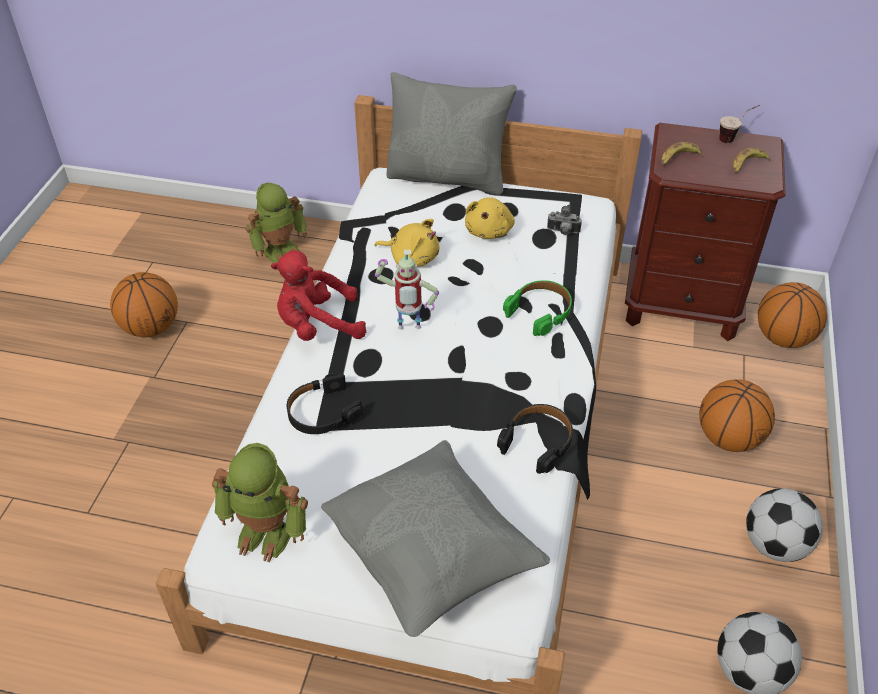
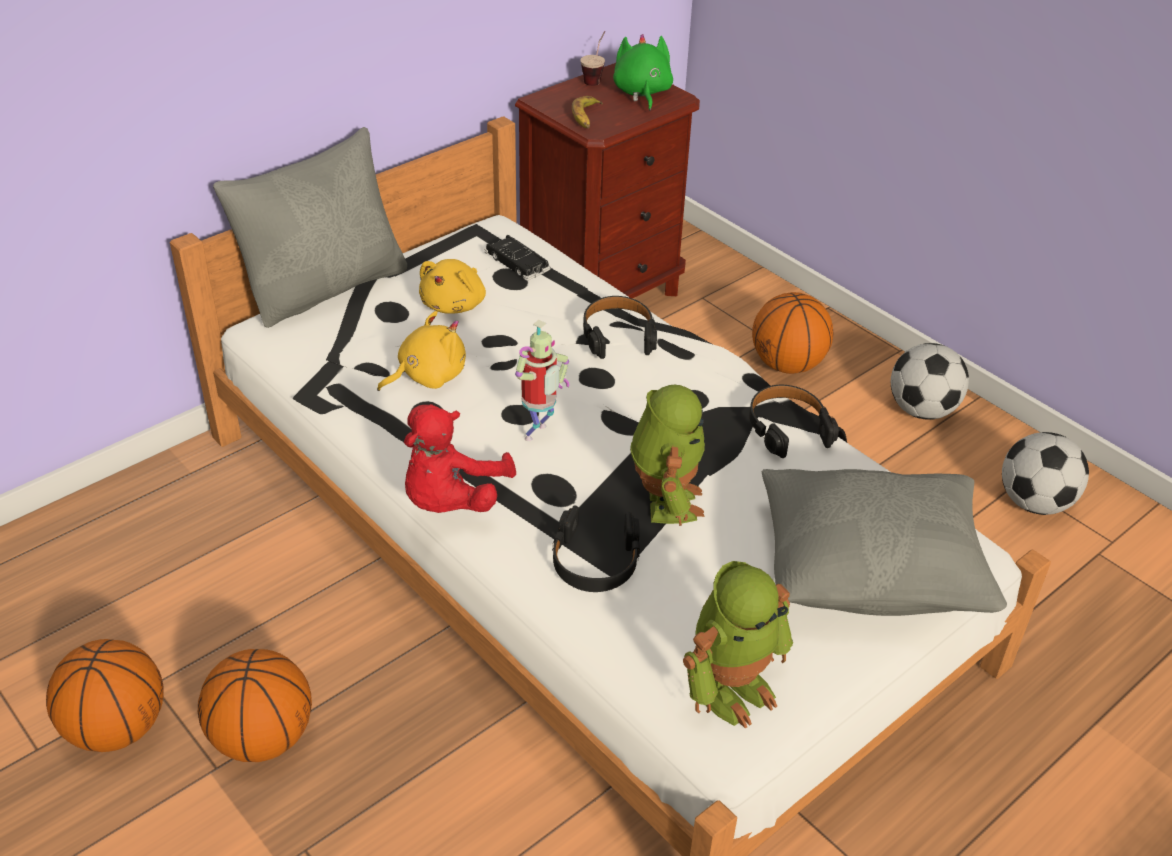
camera: 55 degrees left, 5 degrees down
toy robot [245,182,307,263] -> toy robot moved to [630,385,705,526]
yellow plush toy [465,197,515,239] -> yellow plush toy turned 60 degrees clockwise [419,259,486,314]
green headphones [503,280,572,336] -> black headphones [583,296,657,359]
camera [547,205,582,235] -> black toy car [484,235,551,281]
banana [733,148,771,174] -> green plush toy [613,34,673,111]
basketball [758,282,827,348] -> basketball moved to [198,649,312,762]

